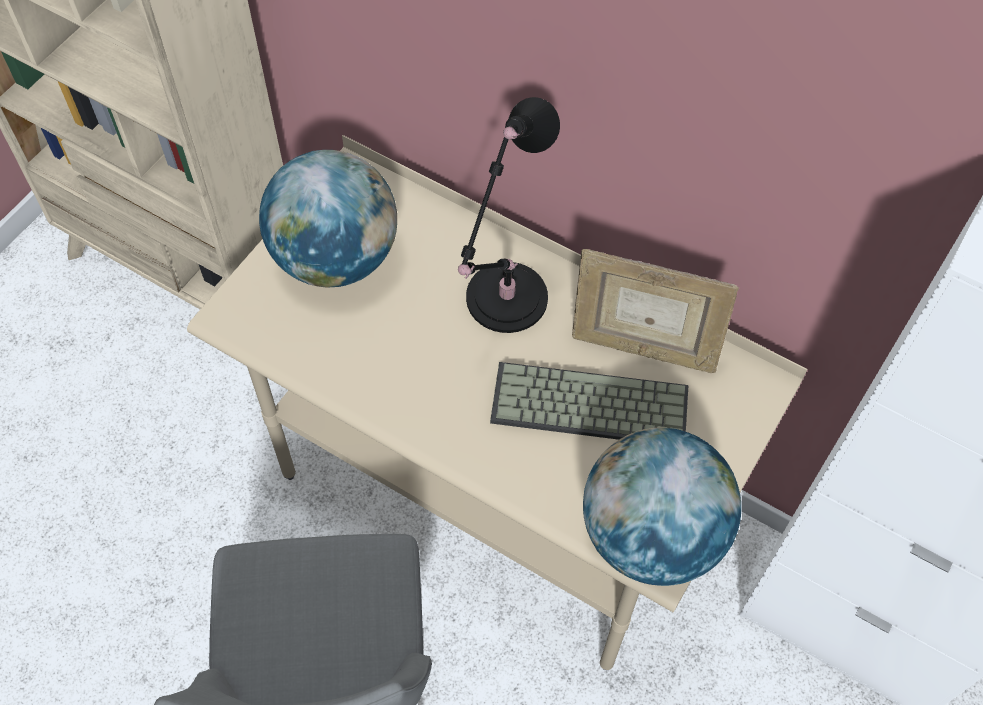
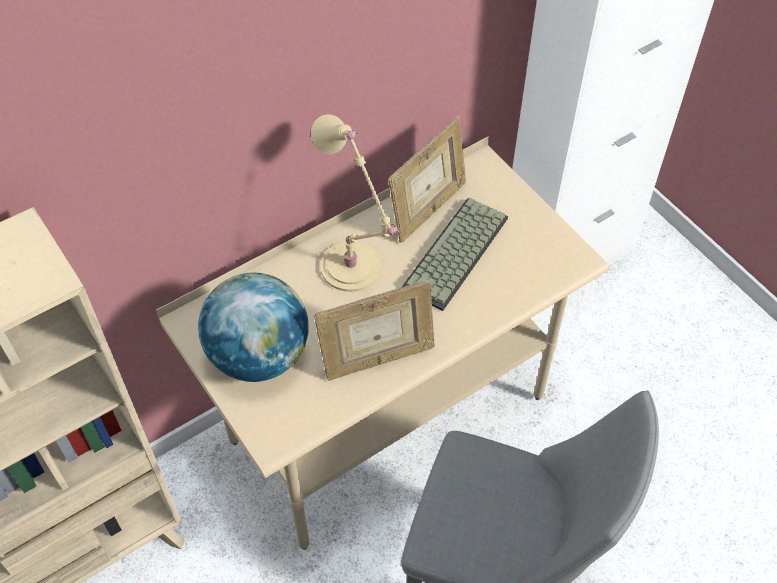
camera: 65 degrees left, 5 degrees down
black table lamp [458,97,560,333] -> beige table lamp [311,114,400,292]
globe [583,428,741,586] -> none
none -> picture frame [314,280,435,381]

